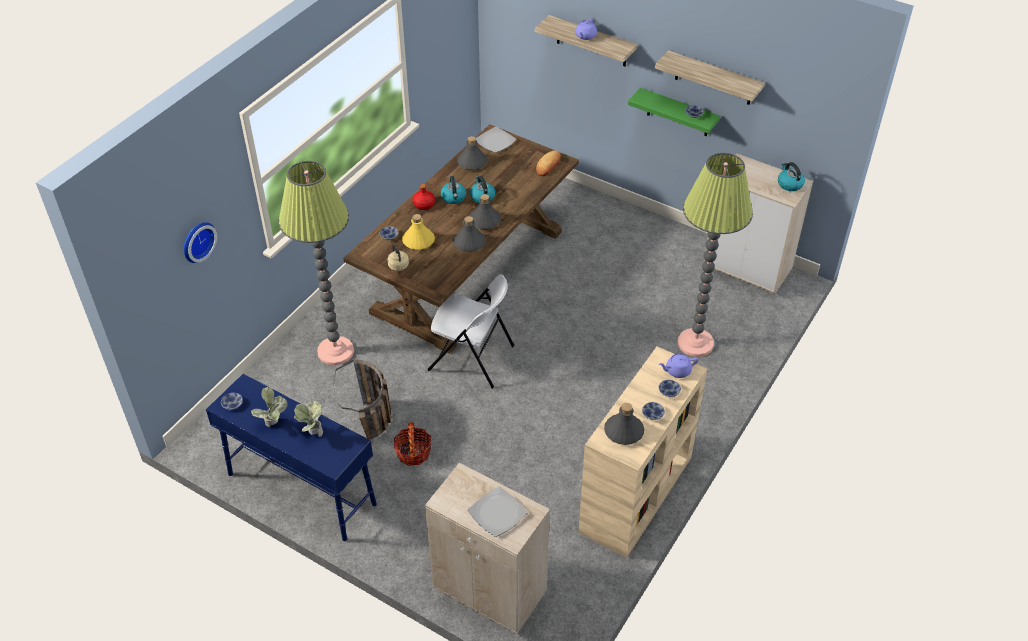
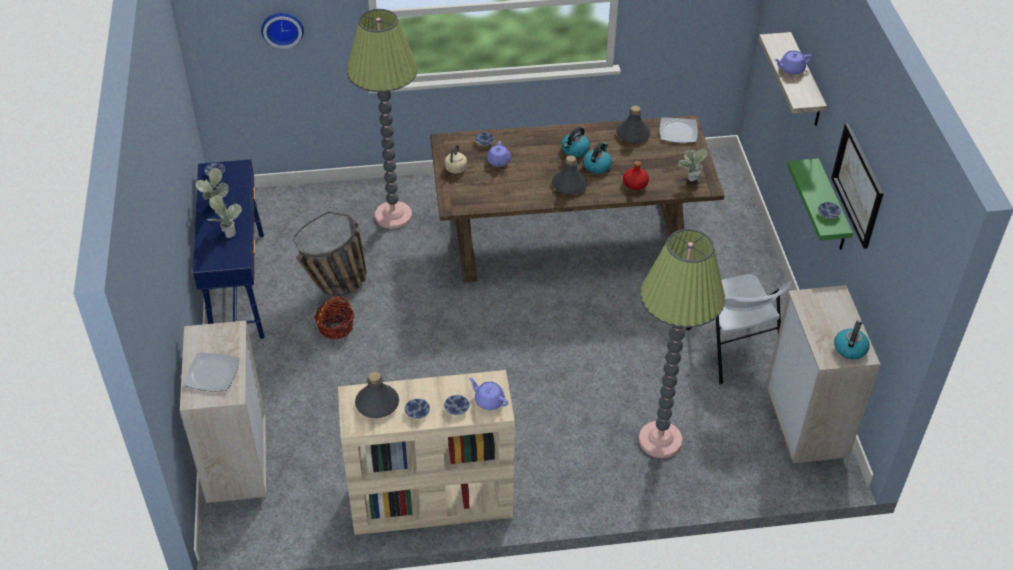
camera: 50 degrees right, 0 degrees up
yellow bottle [402,214,435,250] -> purple teapot [487,141,511,167]
red bottle [412,184,435,210] -> red bottle moved to [623,161,649,190]
white chair [428,274,514,389] -> white chair moved to [686,274,793,384]
grey bottle [453,216,486,252] -> none
bread [536,150,561,176] -> potted plant [678,148,708,183]
shelf [655,50,765,105] -> picture [831,123,884,249]

